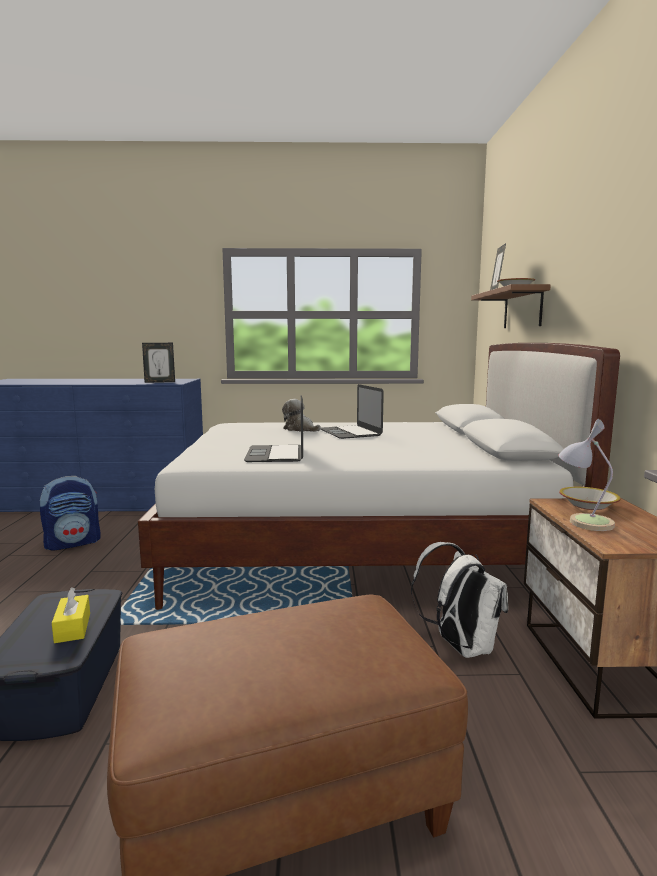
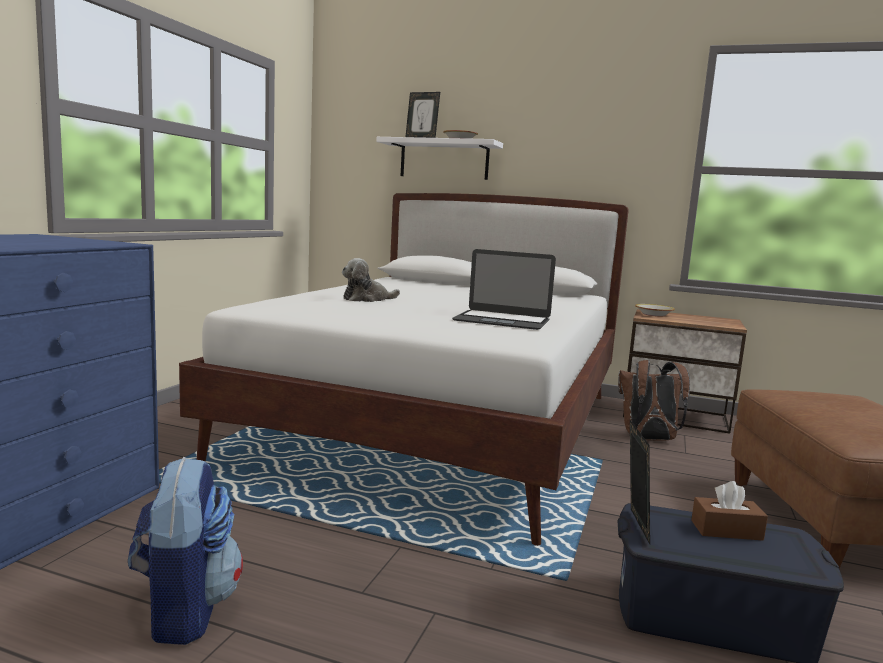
camera: 70 degrees left, 0 degrees up
yellow tissue box [52,587,90,643] -> brown tissue box [691,481,768,540]
picture frame [142,343,175,383] -> picture frame moved to [630,420,650,544]
laptop [320,384,384,439] -> none
white backpack [411,542,508,658] -> brown backpack [618,360,690,441]
brown shelf [471,284,551,328] -> white shelf [376,137,503,180]
table lamp [558,419,615,531] -> none

